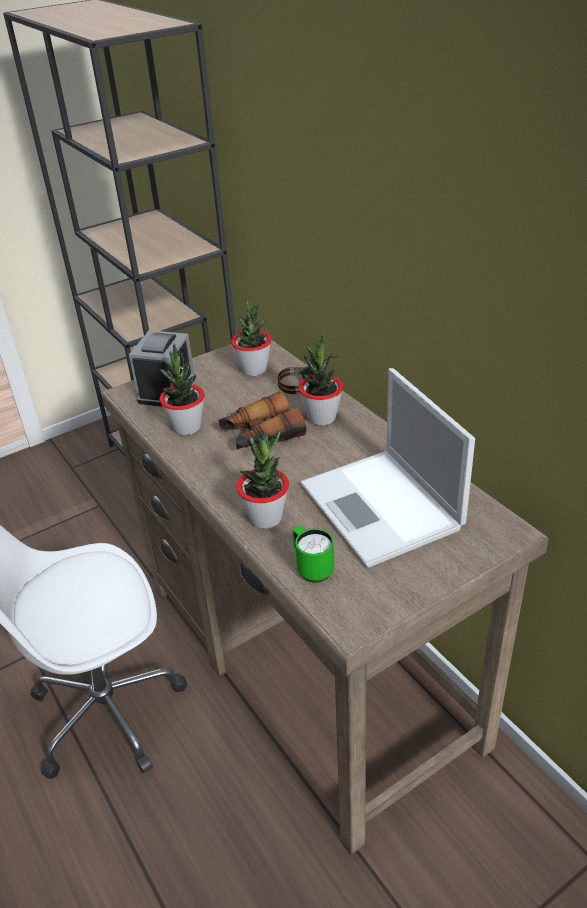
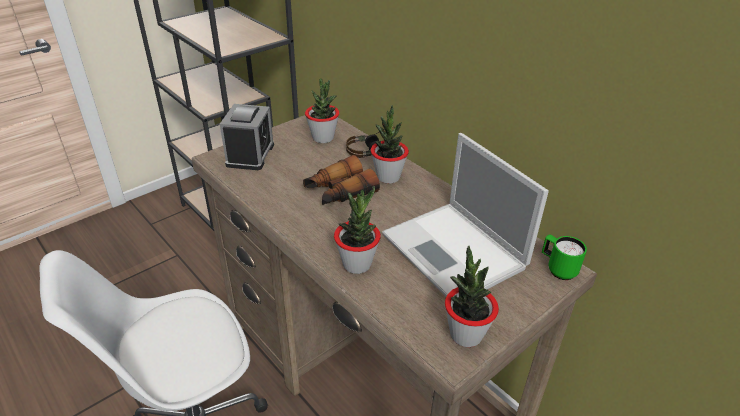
camera: 10 degrees left, 0 degrees up
potted plant [159,343,205,435] -> potted plant moved to [445,246,499,347]
green mug [293,526,334,583] -> green mug moved to [542,234,587,280]

